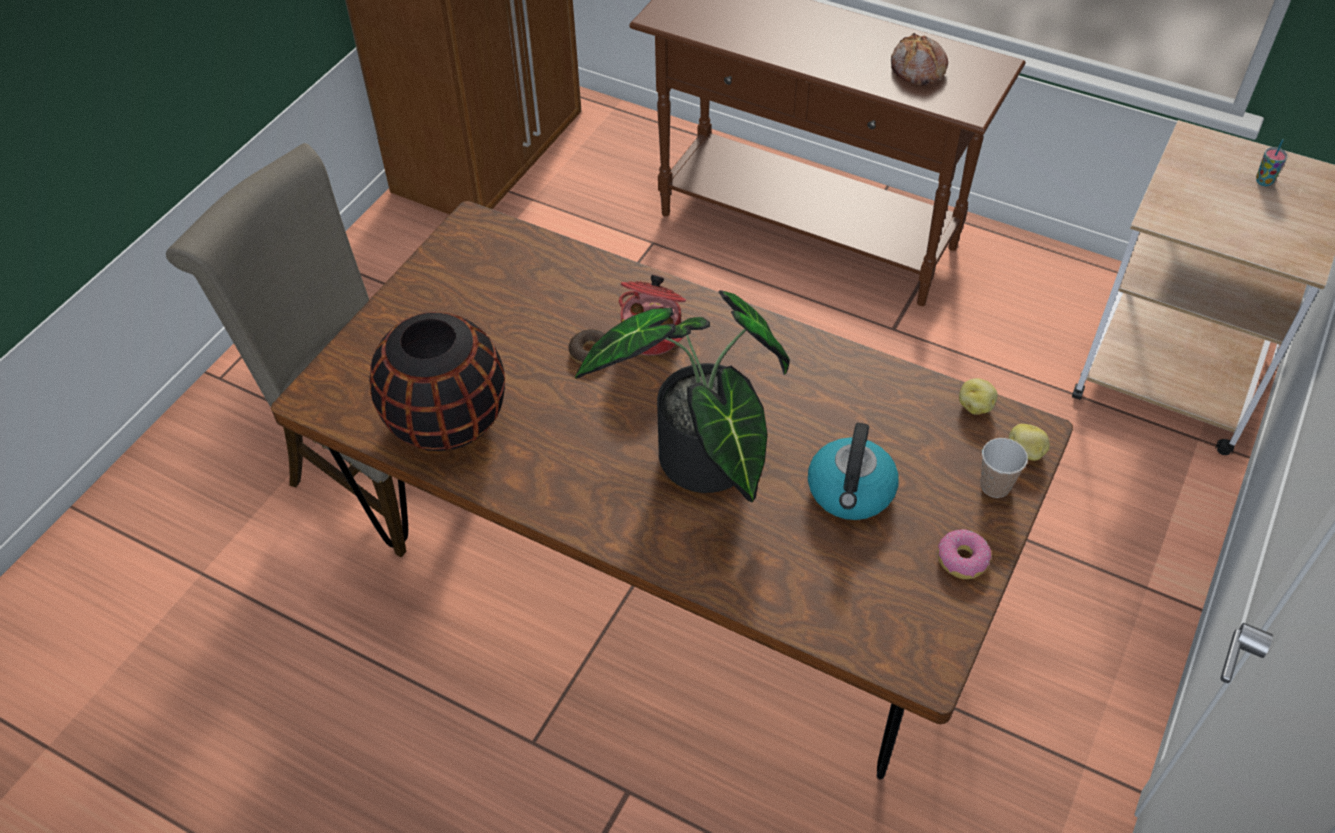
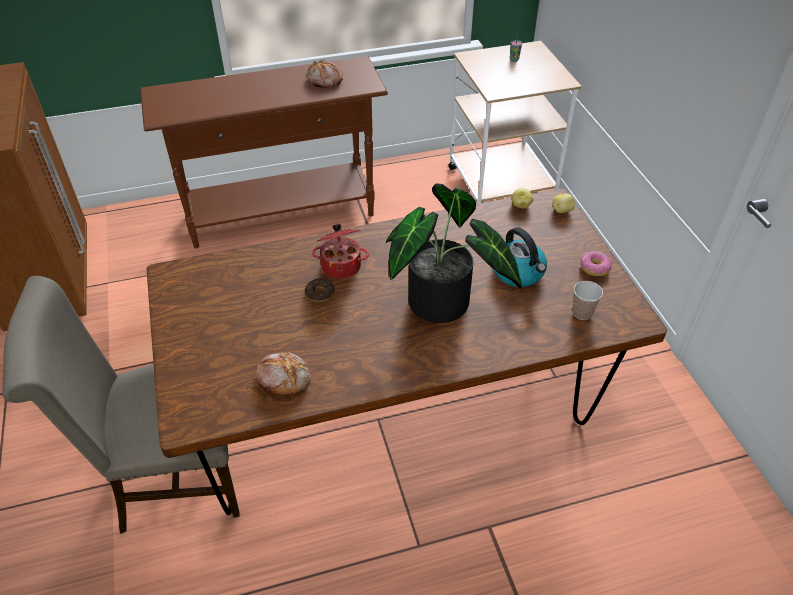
camera: 45 degrees left, 5 degrees down
black vase [370,312,505,451] -> bread [256,352,310,396]
cup [980,438,1028,498] -> cup moved to [573,281,603,320]

